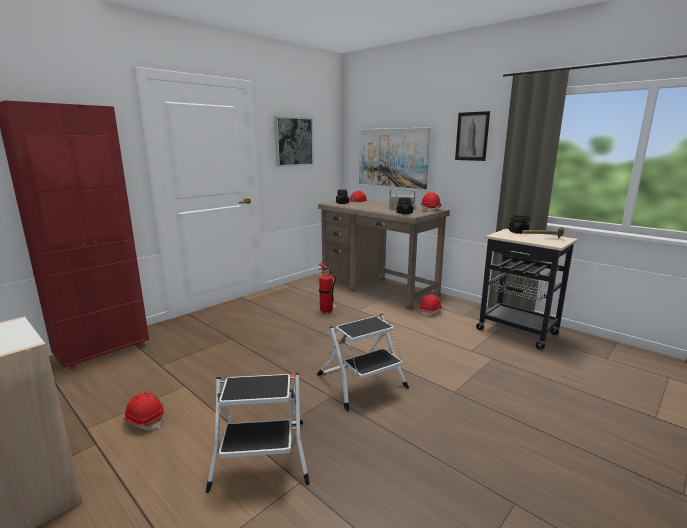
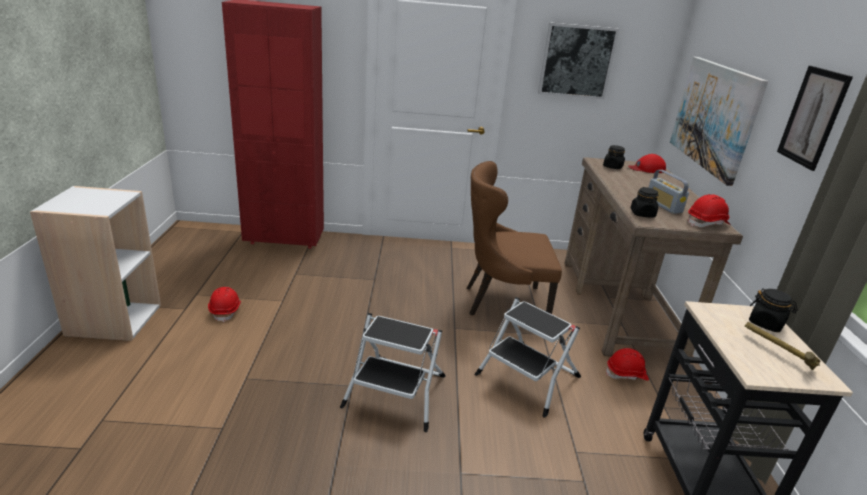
camera: 45 degrees right, 10 degrees up
step ladder [206,373,309,493] -> step ladder moved to [475,297,581,418]
fire extinguisher [318,262,337,313] -> brown chair [467,161,562,315]

